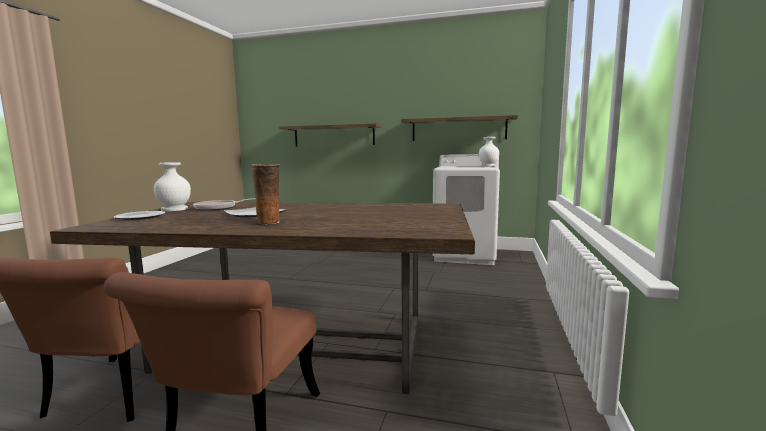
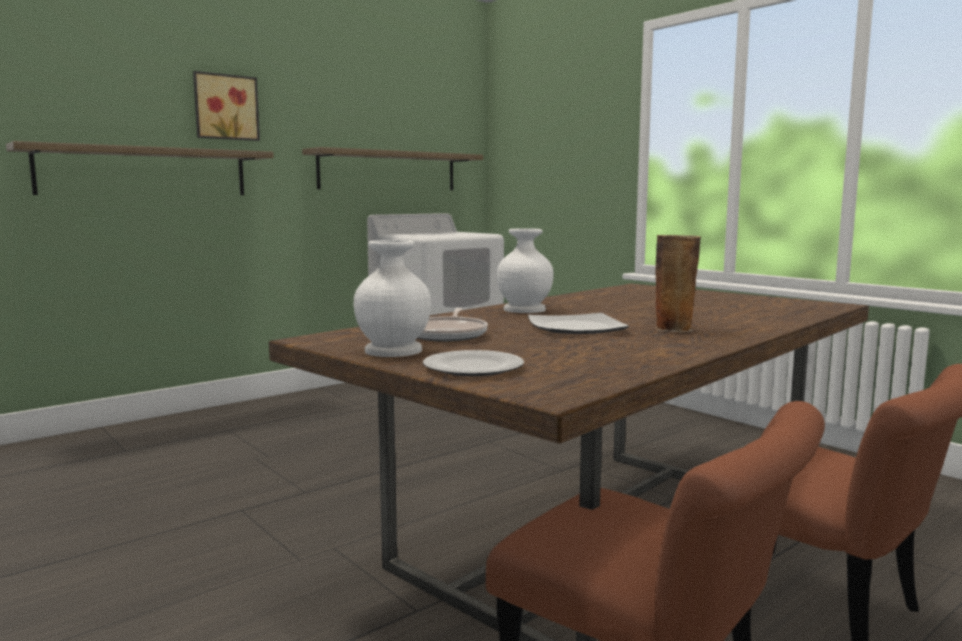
camera: 55 degrees left, 0 degrees up
white vase [479,137,499,167] -> white vase moved to [497,228,554,313]
none -> picture [193,71,260,141]

